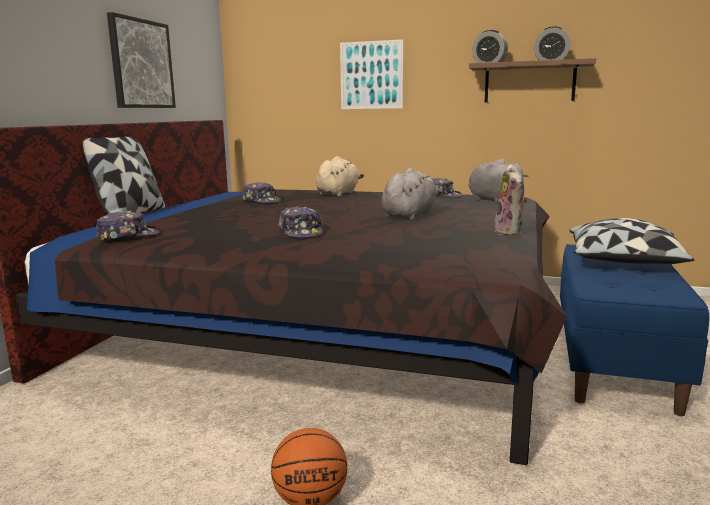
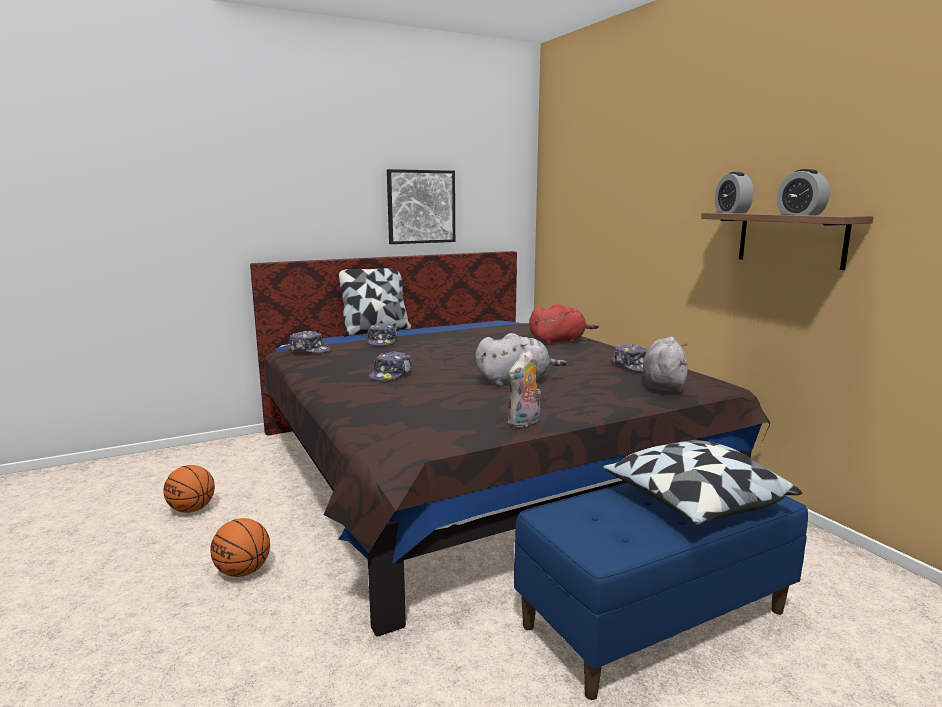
camera: 45 degrees right, 0 degrees up
cap [242,182,281,203] -> cap moved to [367,323,397,346]
beige plush toy [316,156,364,196] -> red plush toy [529,303,599,345]
picture [340,39,403,109] -> none
none -> basketball [163,465,215,513]

